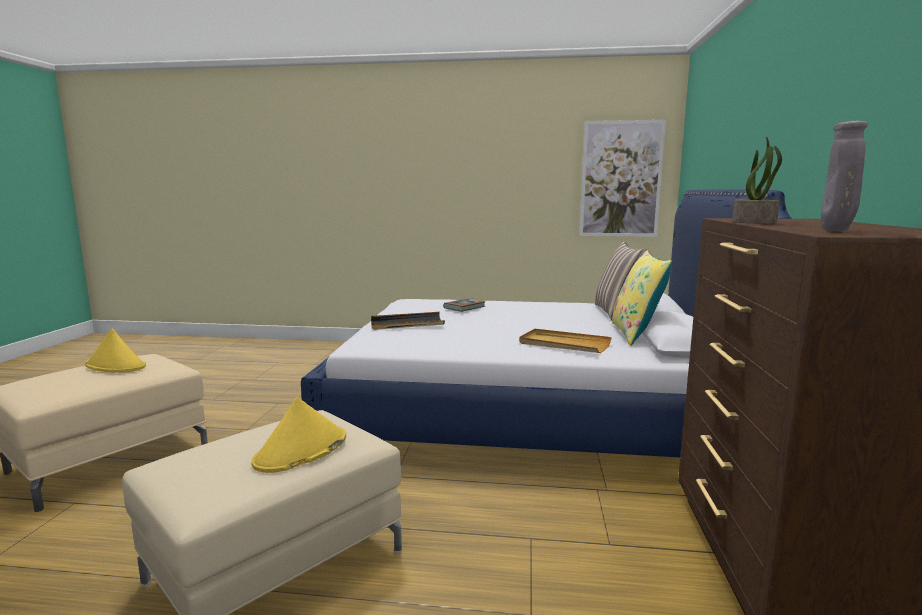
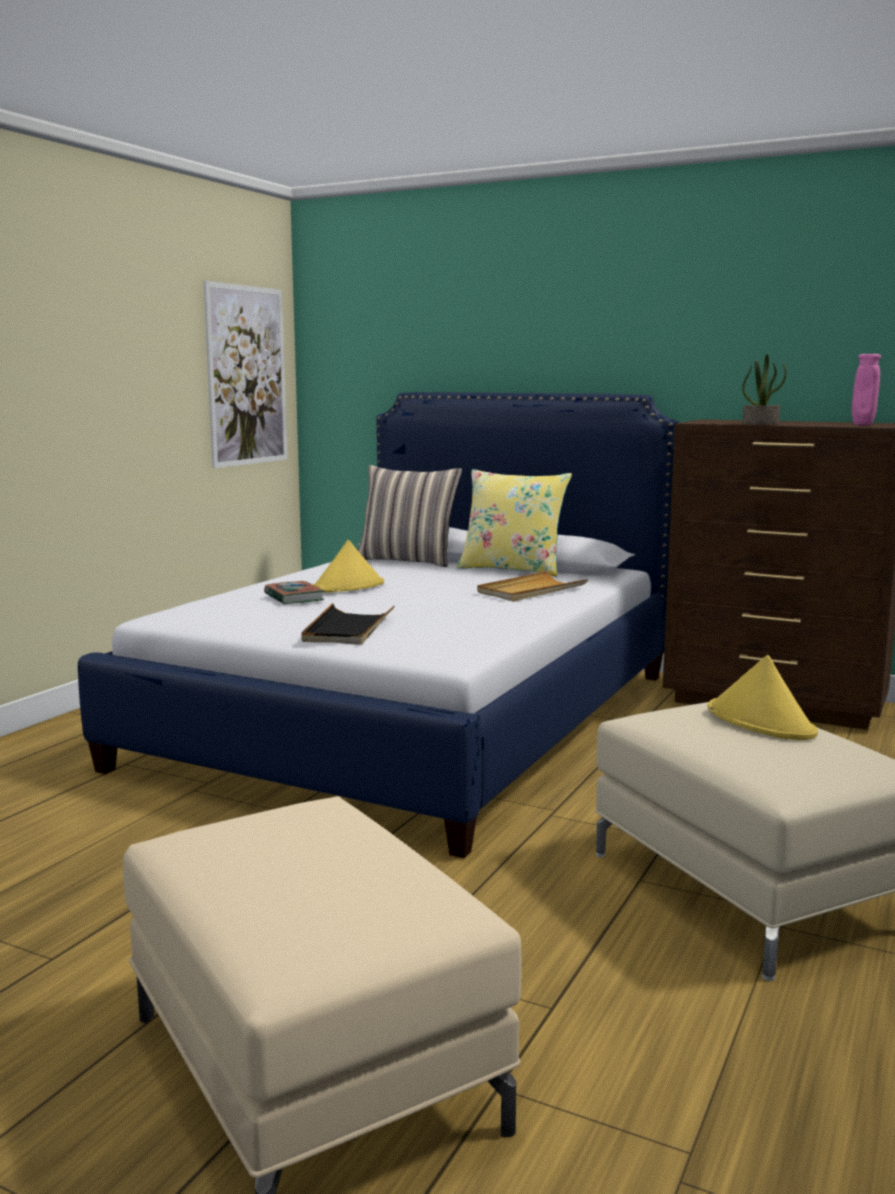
camera: 70 degrees left, 0 degrees up
yellow hat [85,328,146,373] -> yellow hat moved to [312,540,384,593]
grey vase [821,121,868,232] -> pink vase [852,354,881,426]

